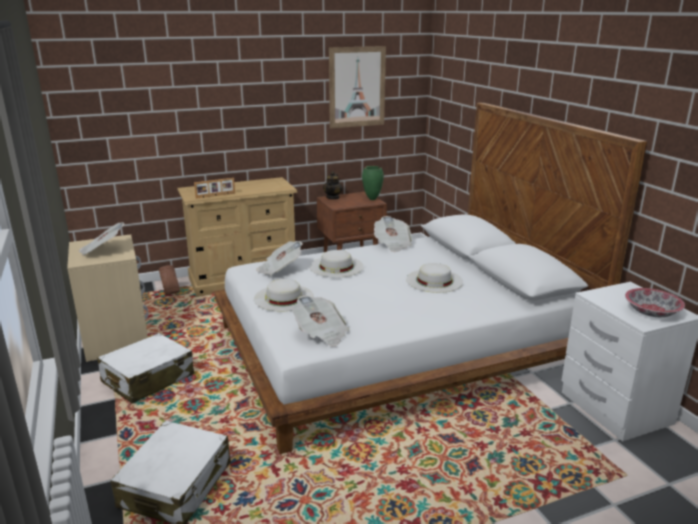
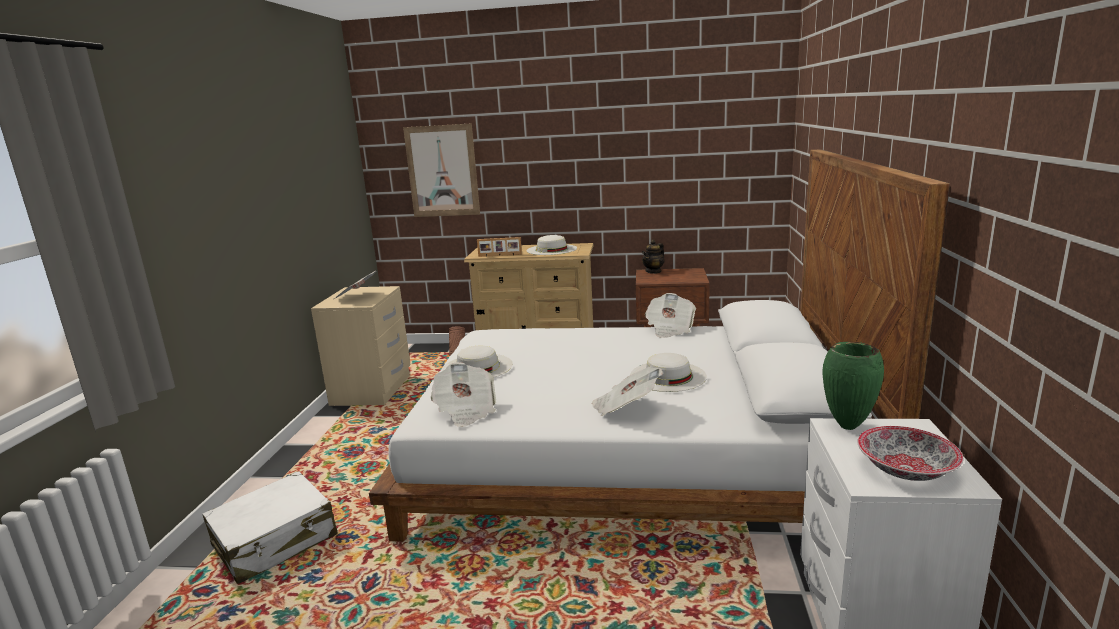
camera: 30 degrees right, 5 degrees down
white suitcase [97,333,194,404] -> none
newspaper [256,241,303,276] -> newspaper moved to [591,366,663,416]
white hat [309,250,364,278] -> white hat moved to [527,235,577,255]
picture [329,46,386,128] -> picture moved to [403,123,480,217]
green vase [362,166,384,200] -> green vase moved to [822,342,884,430]

